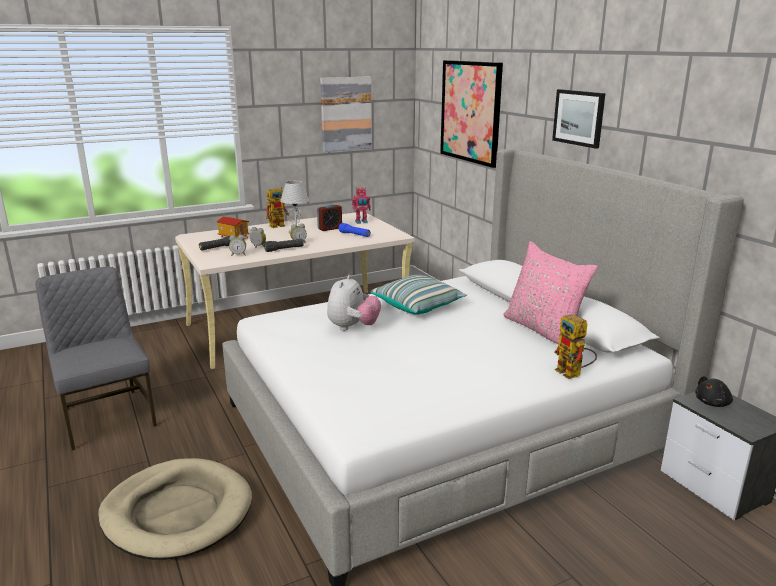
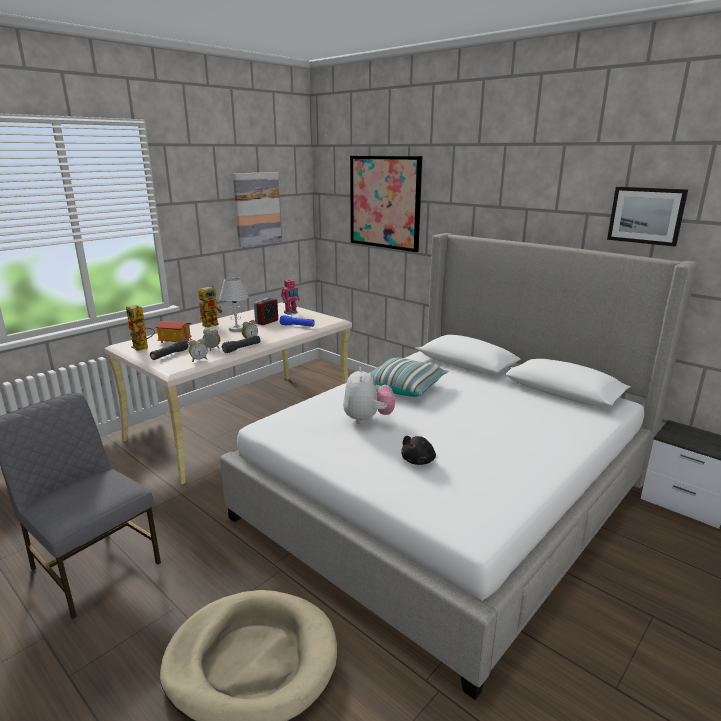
camera: 20 degrees left, 0 degrees up
pink pillow [503,241,598,345] -> none
picture [552,89,605,149] -> picture moved to [607,187,688,247]
toy robot [554,314,597,379] -> toy robot moved to [126,305,155,351]
black plush toy [695,376,733,407] -> black plush toy moved to [401,436,436,465]

